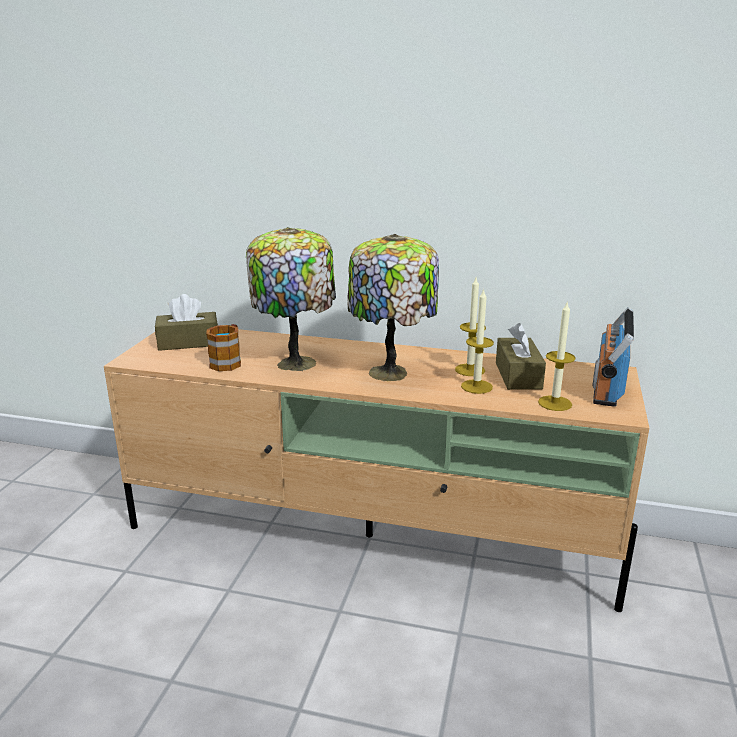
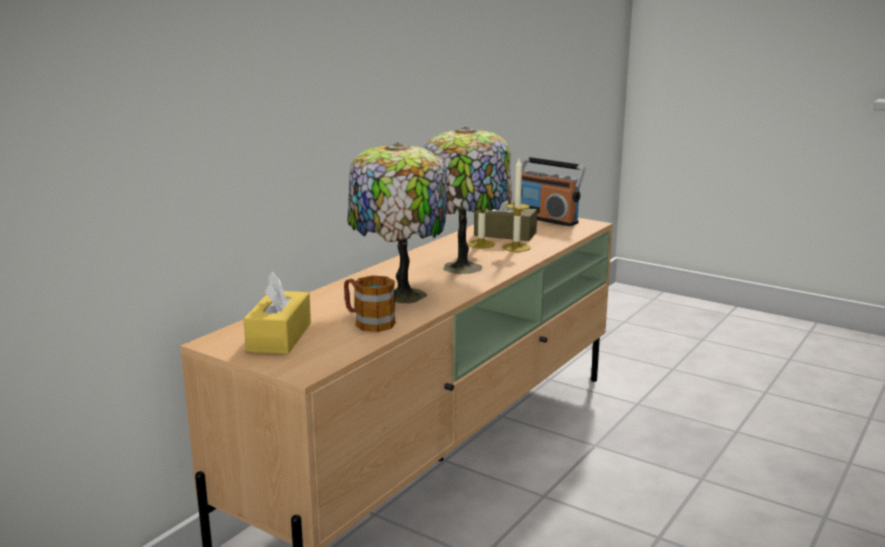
camera: 70 degrees left, 5 degrees down
brown tissue box [155,294,218,351] -> yellow tissue box [243,272,311,354]
candle [538,303,576,411] -> none

